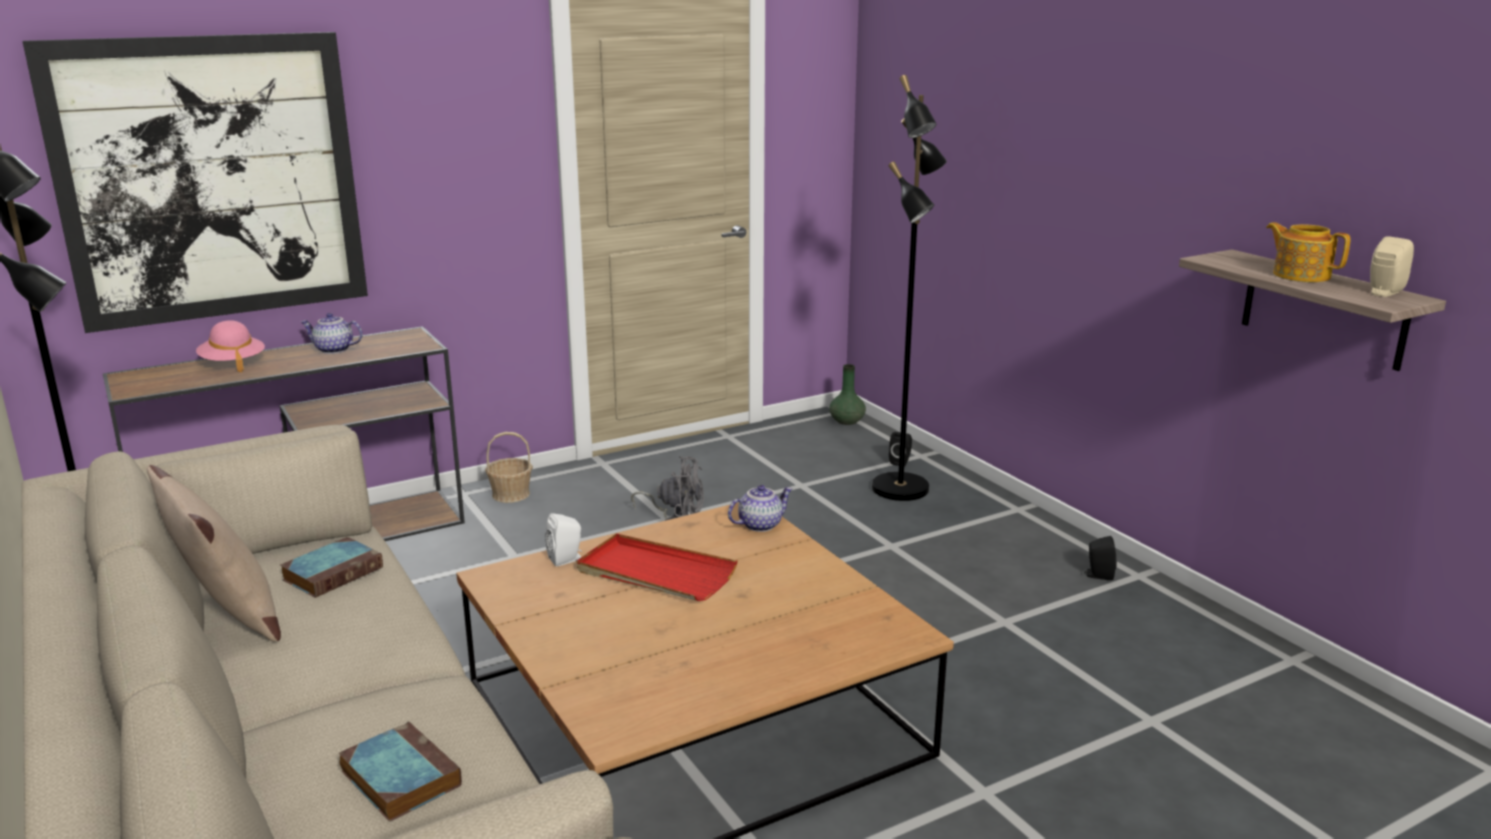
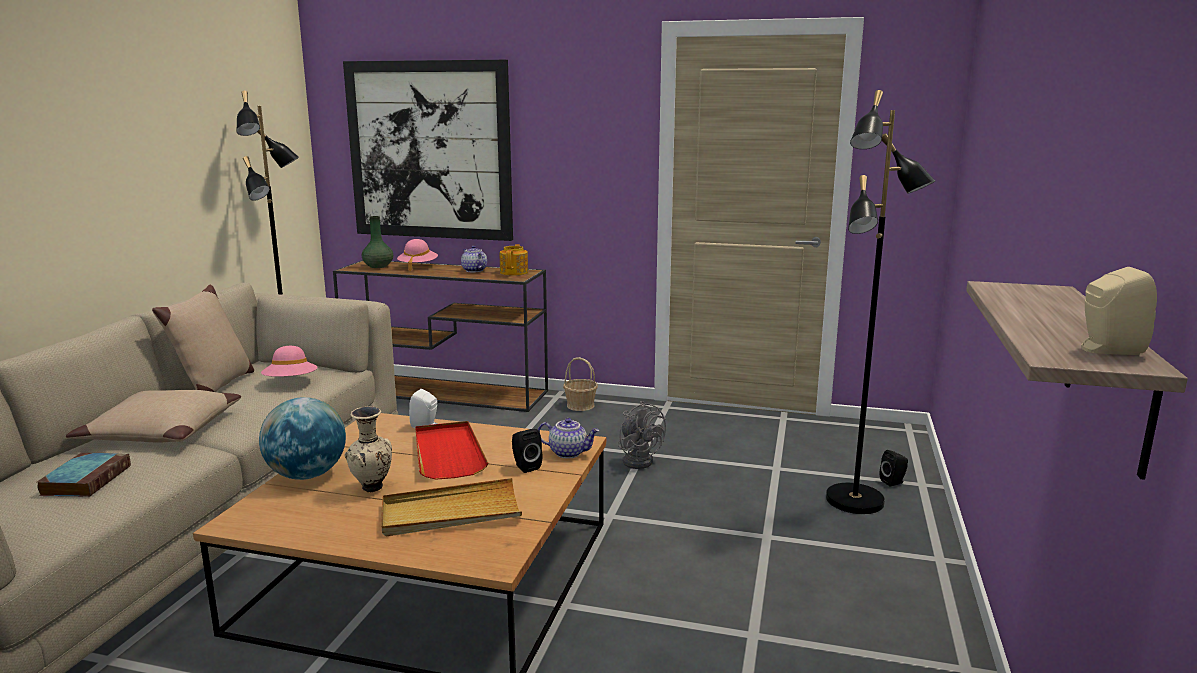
camera: 45 degrees right, 5 degrees down
book [280,537,383,598] -> pink hat [261,346,318,377]
green vase [829,364,866,425] -> green vase moved to [362,216,393,268]
black speaker [1084,536,1117,581] -> black speaker moved to [512,429,542,473]
teapot [1266,222,1350,282] -> teapot moved to [500,244,528,275]
none -> beige pillow [66,390,241,443]
none -> globe [259,397,346,480]
none -> beige vase [344,407,392,492]
none -> beige tray [381,478,522,536]

